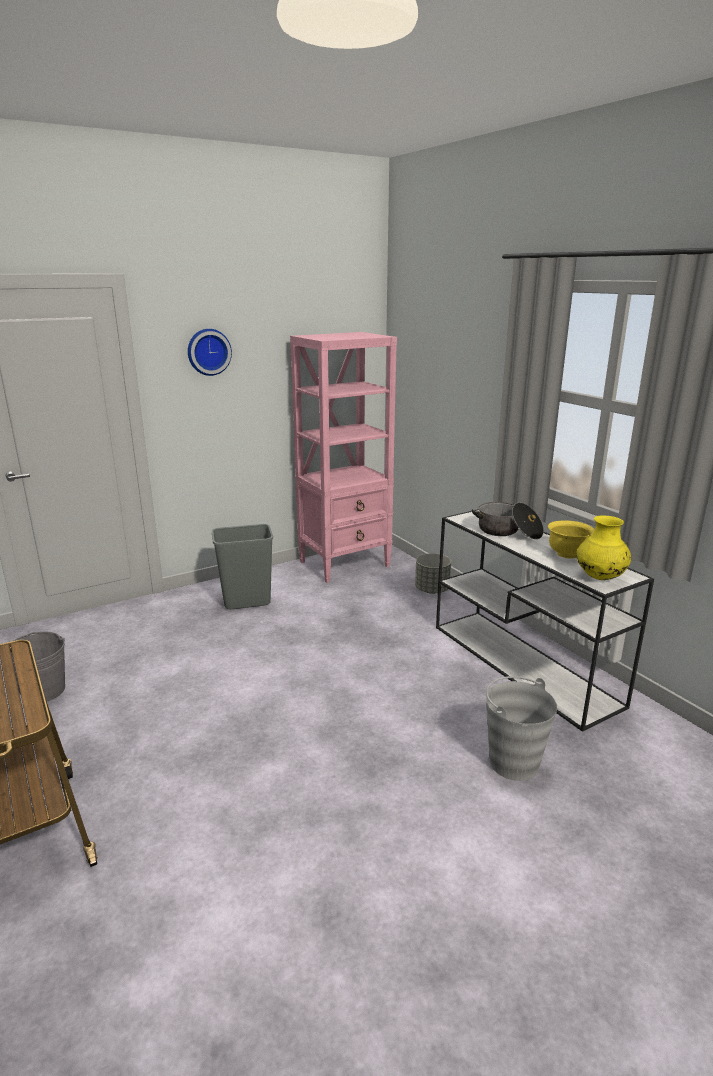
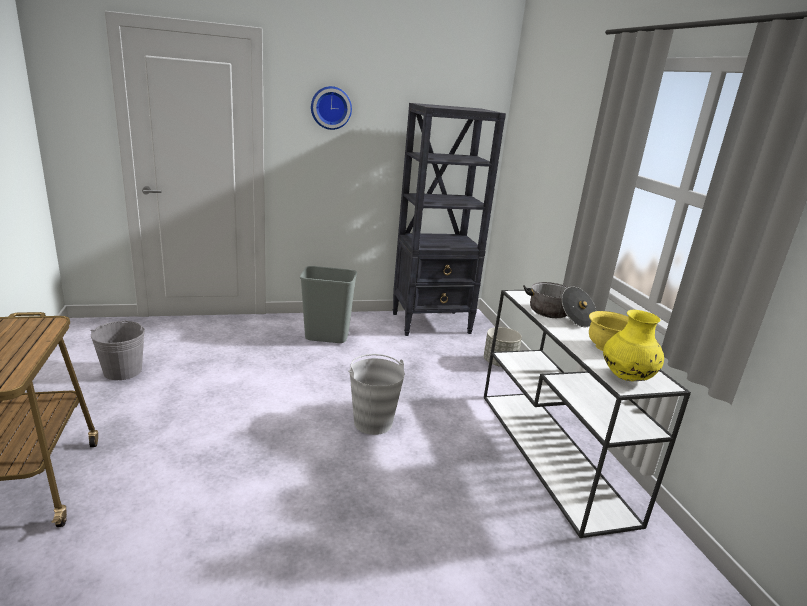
camera: 15 degrees right, 0 degrees up
pink bookcase [290,332,397,583] -> black bookcase [393,103,506,336]
grey bucket [486,676,557,781] -> grey bucket moved to [348,354,405,435]

